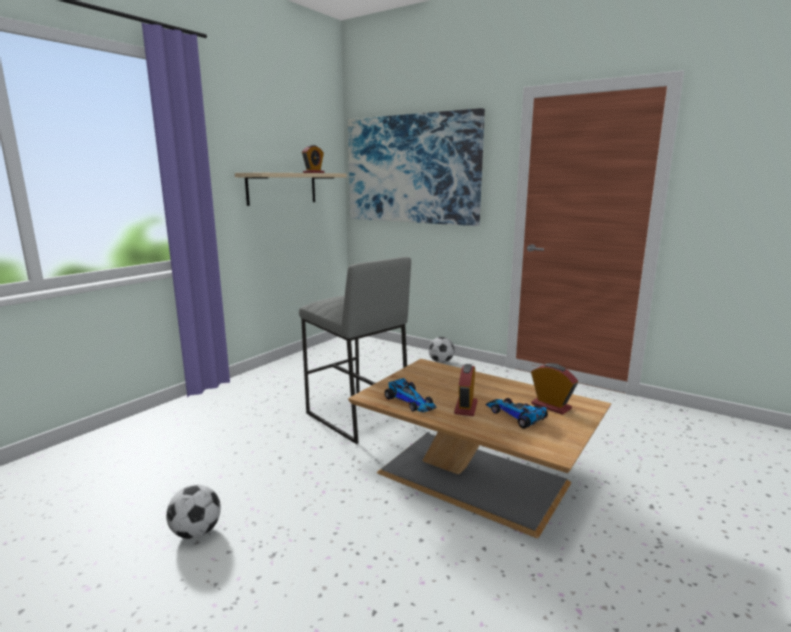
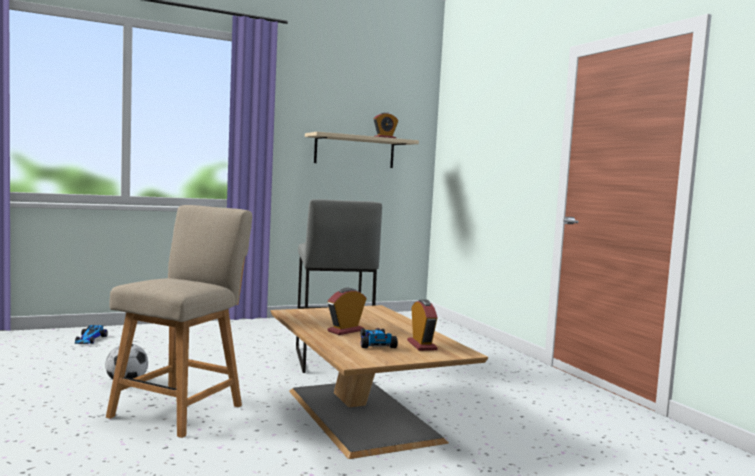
camera: 30 degrees right, 10 degrees down
picture [348,108,485,226] -> none
toy car [385,378,437,412] -> toy car moved to [75,325,108,344]
football [428,337,455,363] -> none
none -> beige chair [106,205,252,438]

